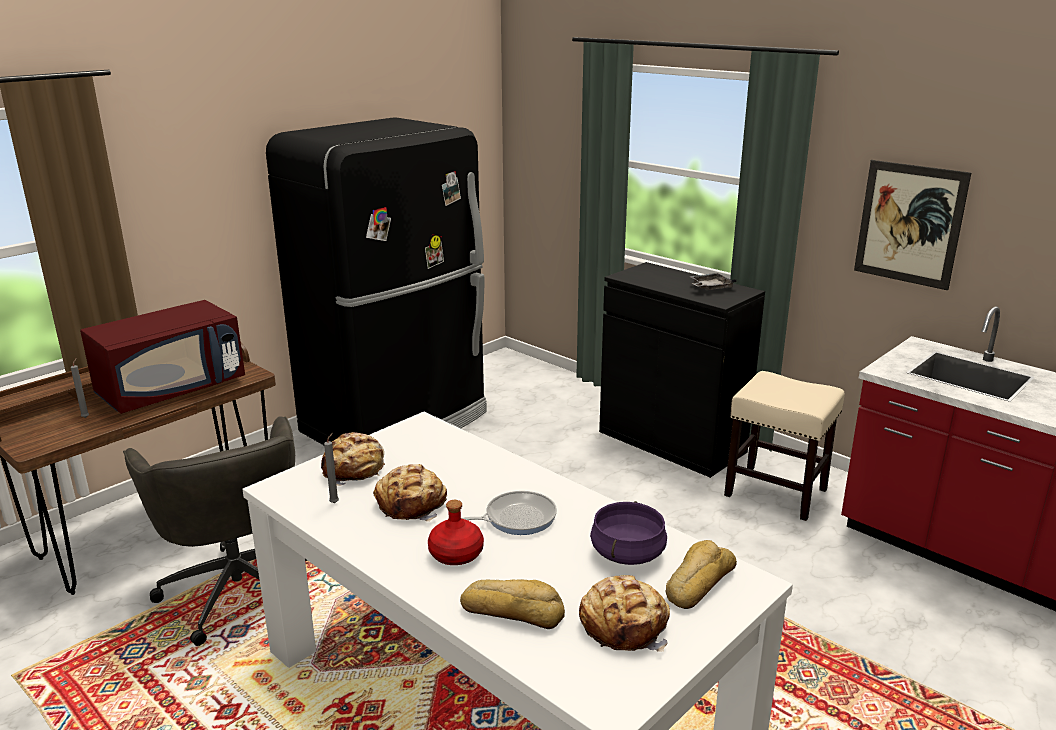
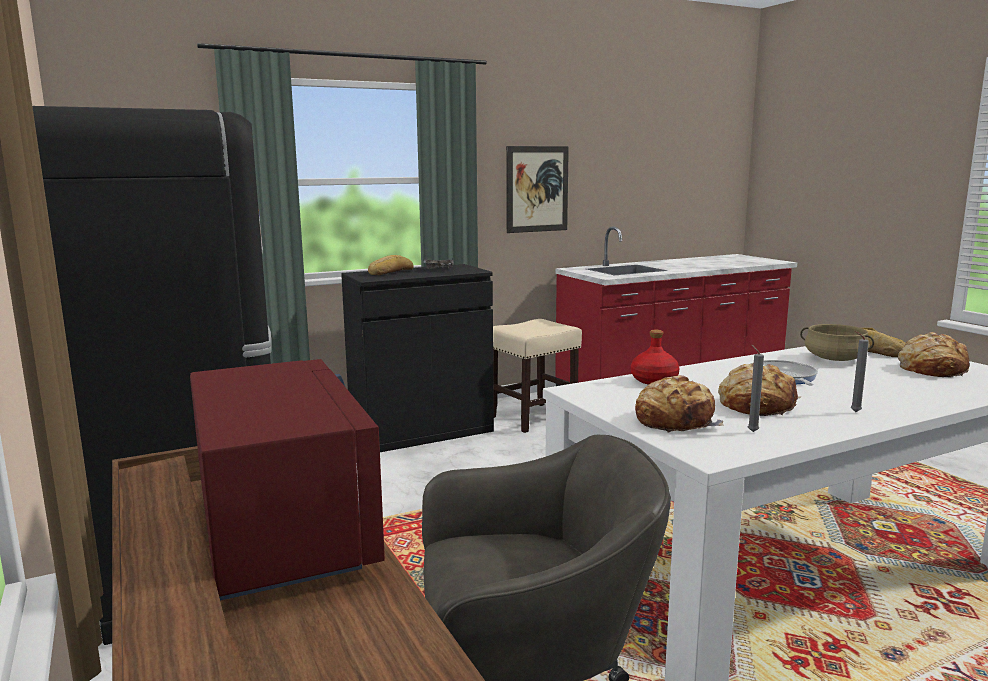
camera: 70 degrees left, 10 degrees down
grey candle [71,358,89,418] -> grey candle moved to [851,331,869,412]
red bottle [428,500,484,565] -> red bottle moved to [631,330,679,384]
bread [460,579,565,629] -> bread moved to [368,255,414,275]
purple cooking pot [590,501,667,565] -> beige cooking pot [800,324,874,361]

